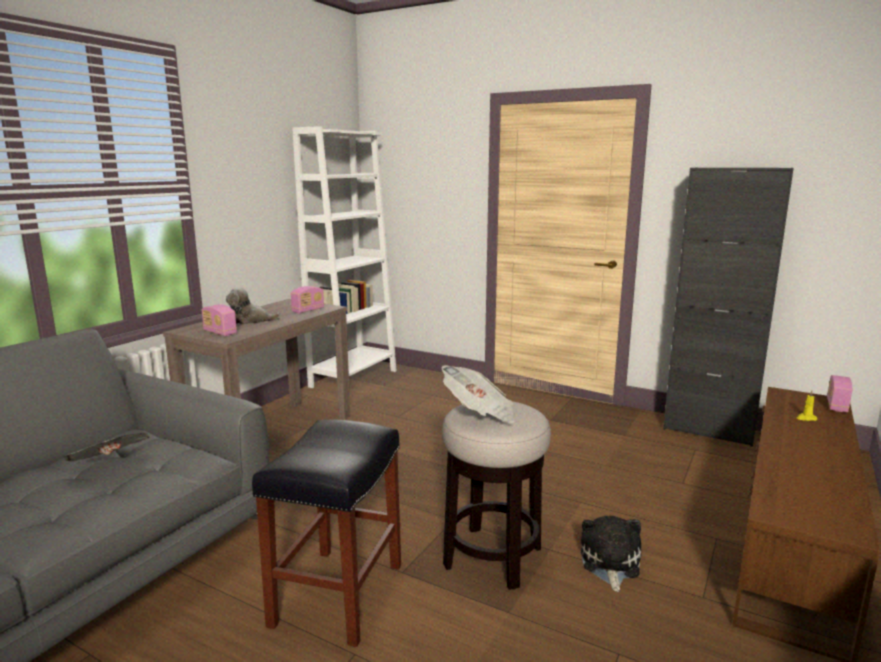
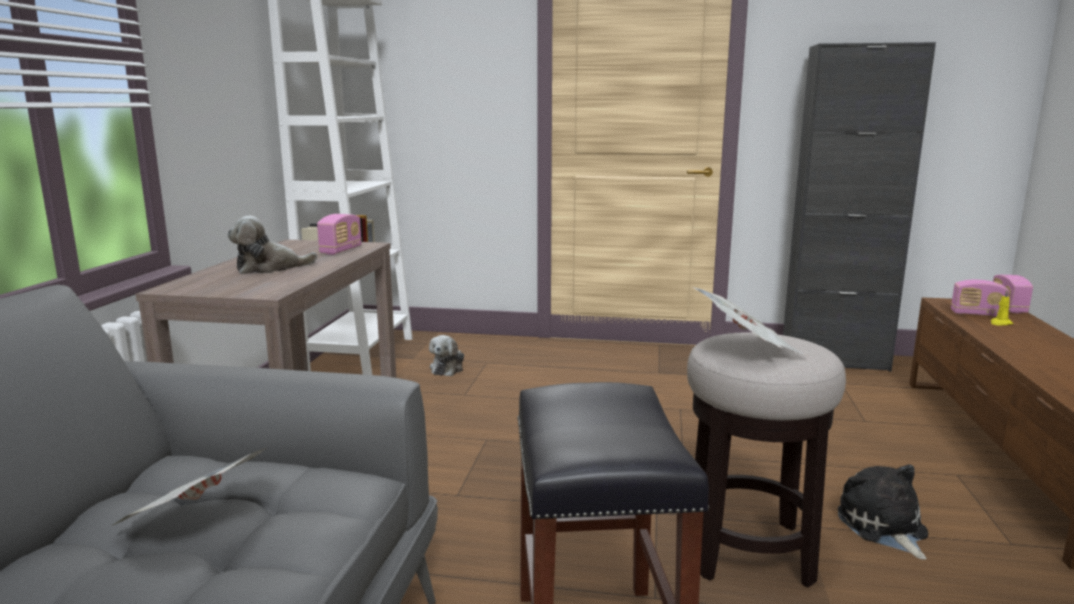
camera: 20 degrees left, 0 degrees up
radio [201,304,237,336] -> radio moved to [951,280,1009,317]
none -> plush toy [429,335,464,376]

